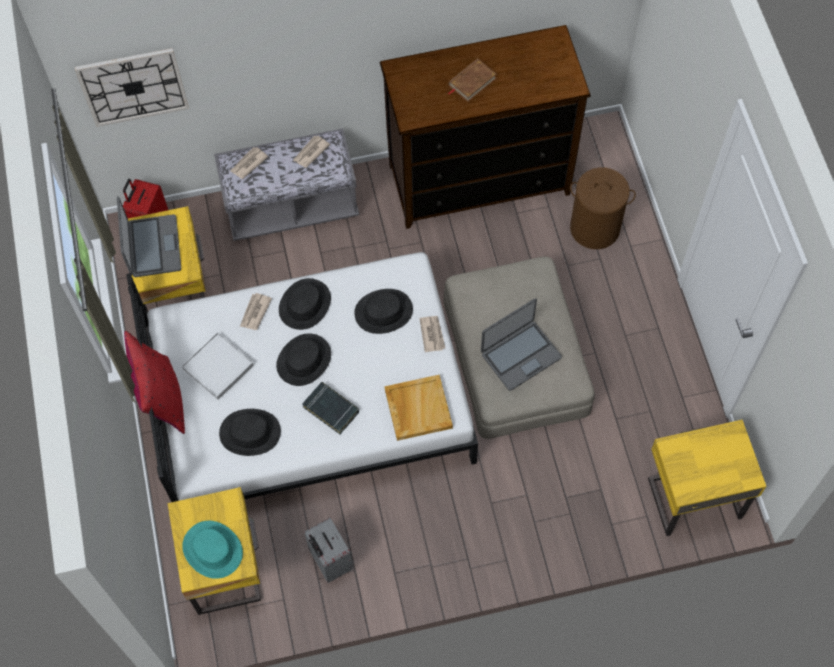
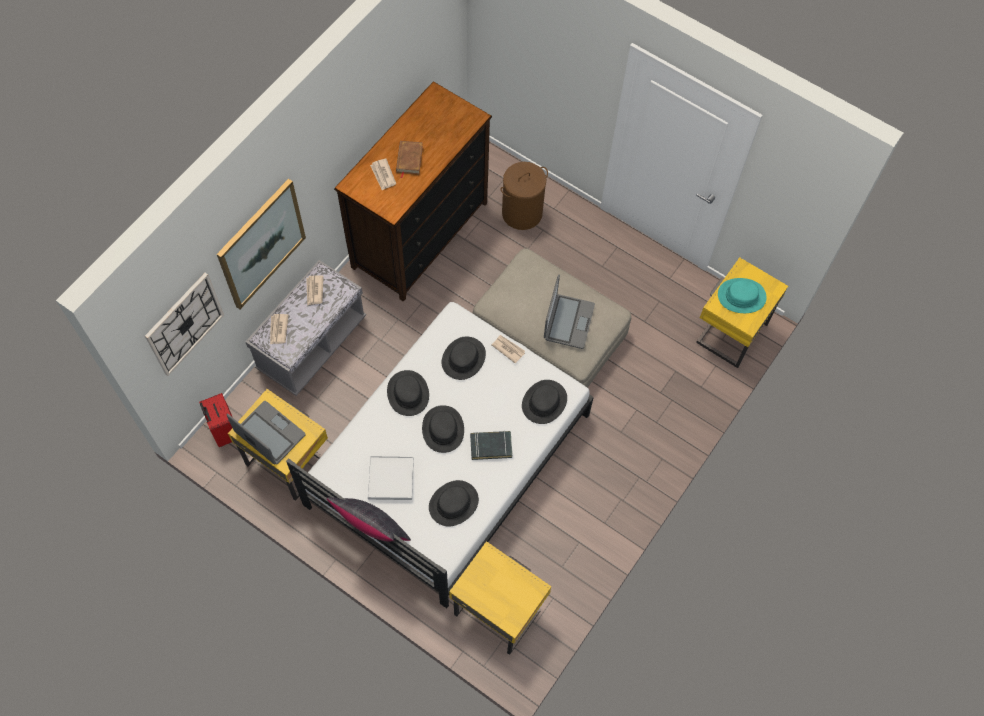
camera: 45 degrees left, 0 degrees up
red pillow [124,331,185,434] -> black pillow [327,497,411,542]
turquoise hat [182,521,243,579] -> turquoise hat moved to [718,278,767,313]
newspaper [240,293,272,330] -> newspaper moved to [370,158,396,190]
grey suitcase [304,518,353,583] -> none
beige tray [384,375,453,441] -> black hat [522,380,567,424]
none -> picture [217,179,306,309]

